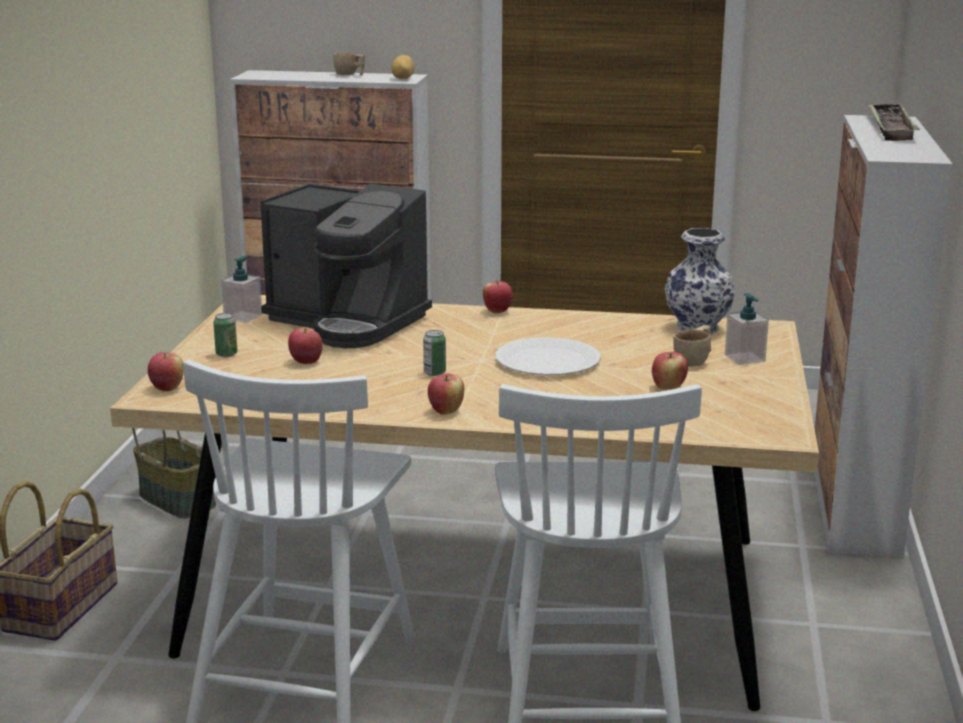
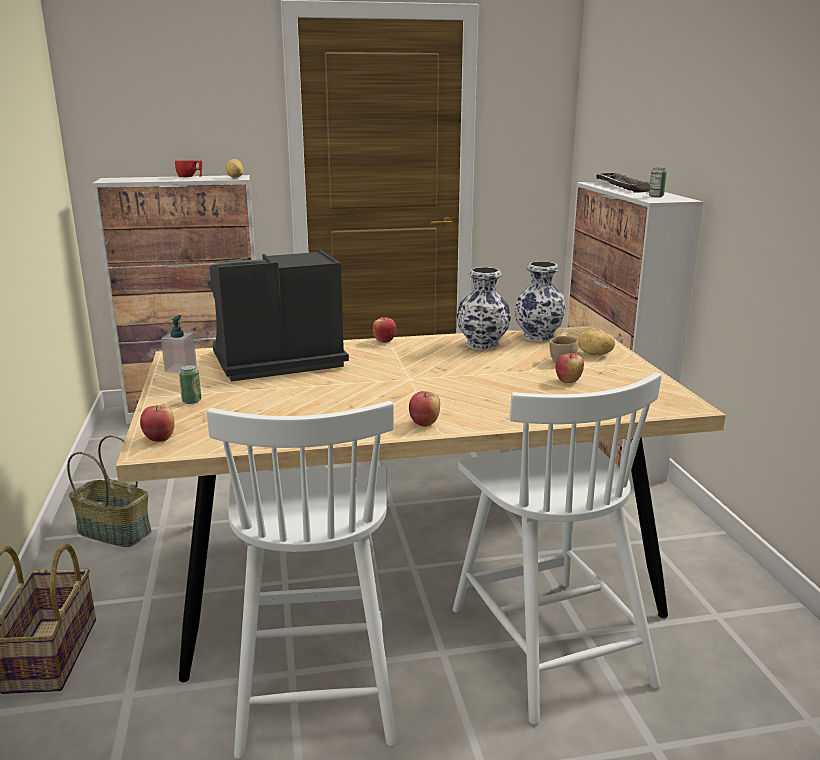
camera: 20 degrees left, 0 degrees up
coffee machine [260,183,432,348] -> coffee machine turned 150 degrees clockwise [208,250,349,382]
apple [288,327,322,364] -> none
beige cup [333,53,365,75] -> red cup [175,160,202,177]
can [423,330,446,376] -> can moved to [649,167,667,197]
white plate [495,337,601,375] -> none
soap dispenser [725,293,769,365] -> potato [576,331,615,355]
none -> vase [457,267,511,350]

